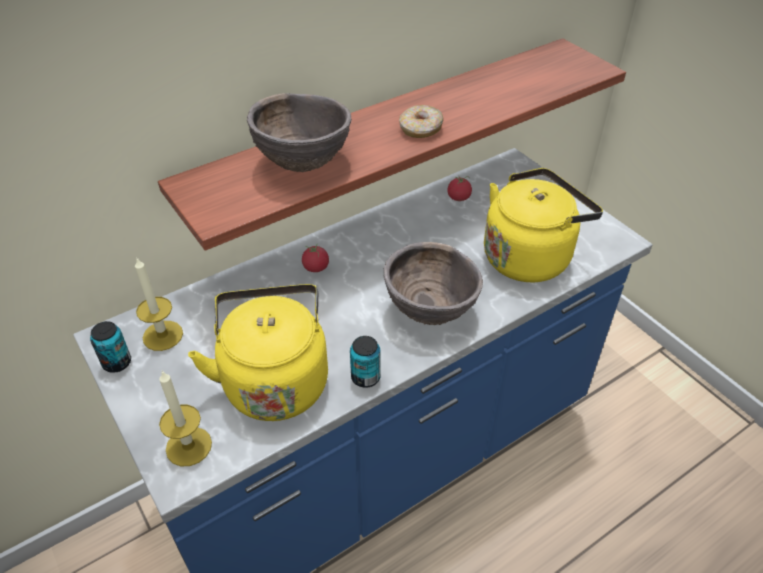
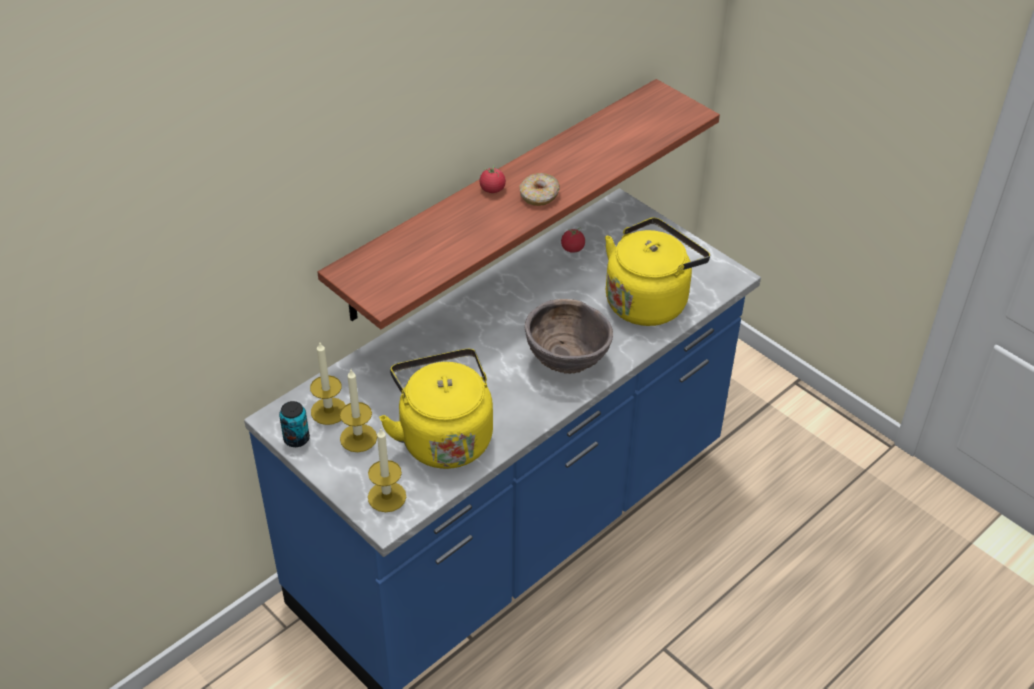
camera: 10 degrees left, 0 degrees up
brown bowl [247,93,352,172] -> none
tomato [302,244,329,272] -> tomato moved to [480,165,506,193]
can [350,336,380,388] -> none
none -> candle [340,370,377,452]

